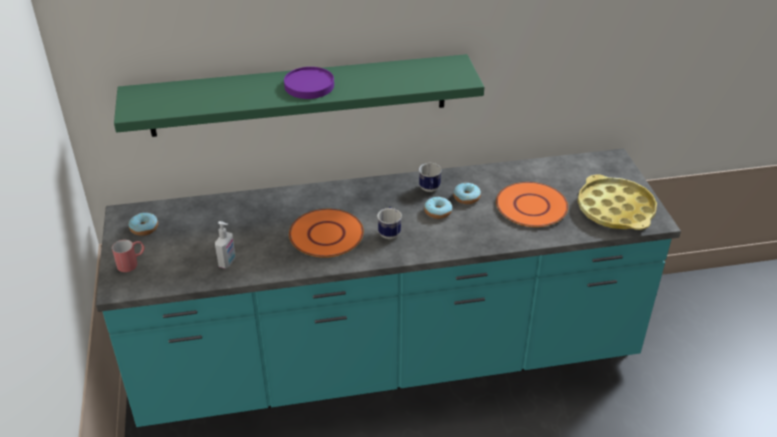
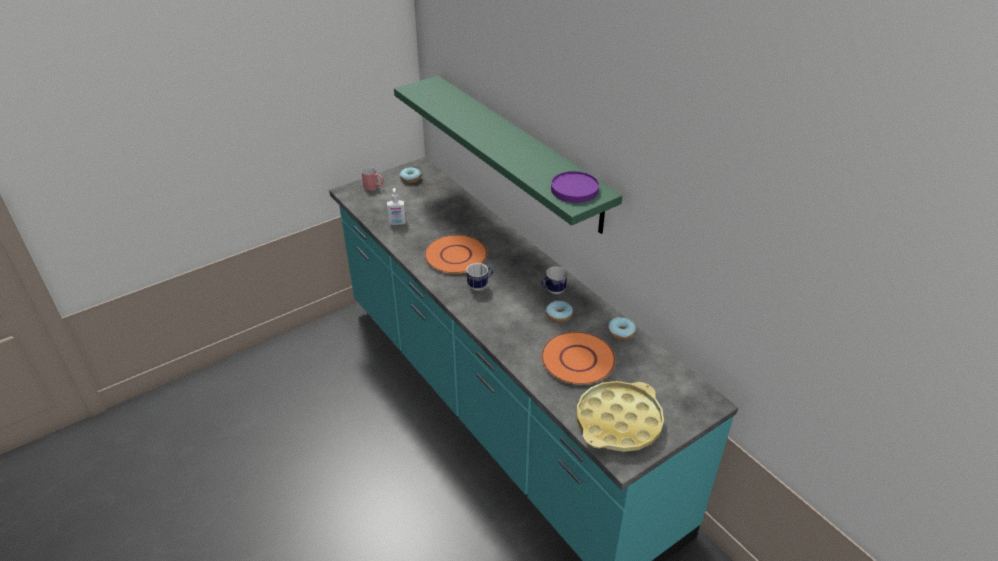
camera: 65 degrees right, 0 degrees up
purple plate [284,67,334,99] -> purple plate moved to [551,171,599,203]
donut [424,197,452,219] -> donut moved to [608,317,636,340]

